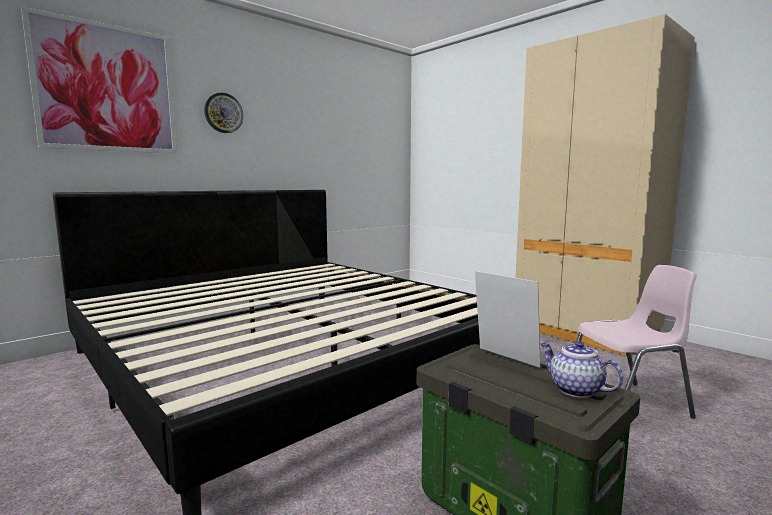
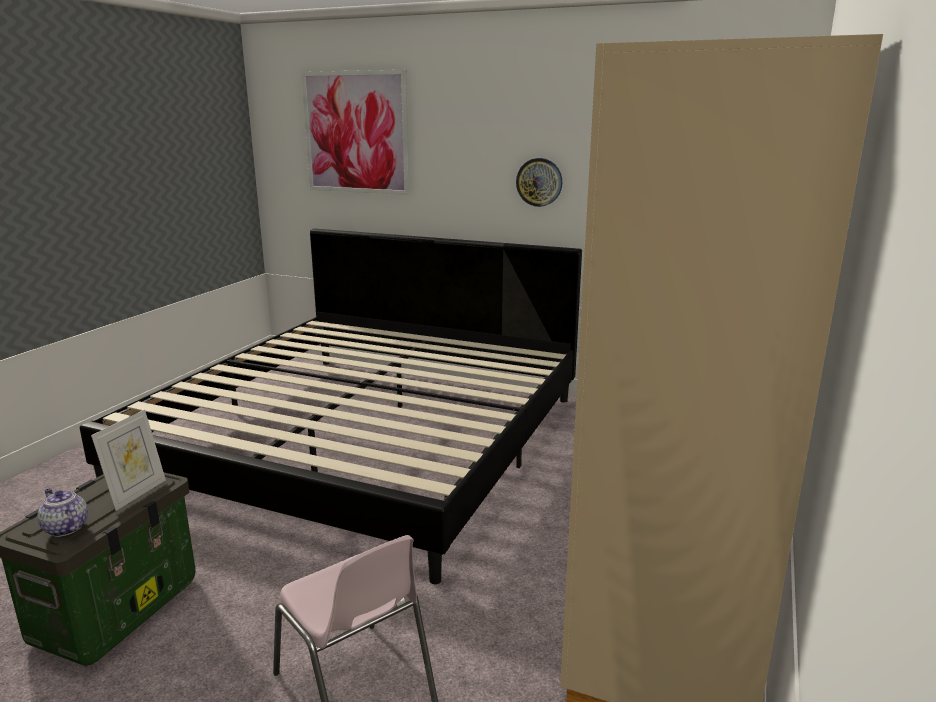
camera: 65 degrees right, 10 degrees up
wall clock [204,93,243,133] -> wall clock moved to [516,158,562,207]
teapot [540,341,623,398] -> teapot turned 75 degrees counterclockwise [38,488,88,537]

